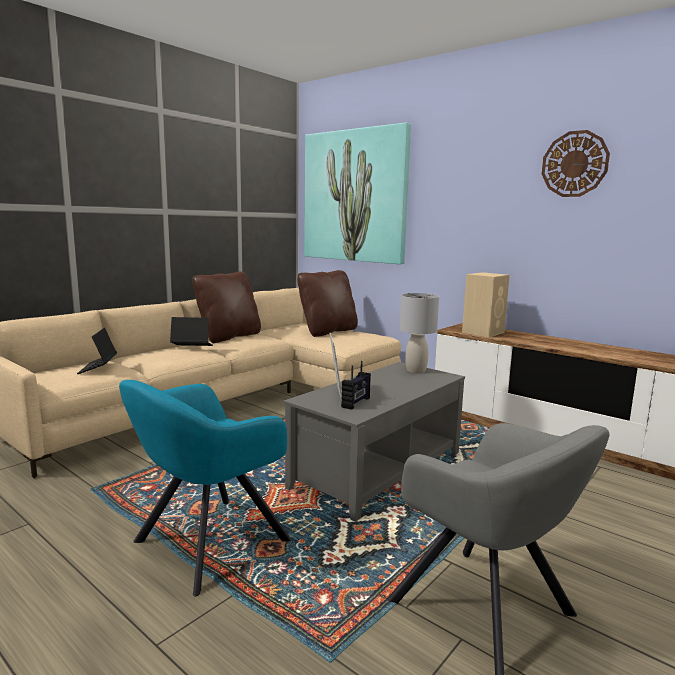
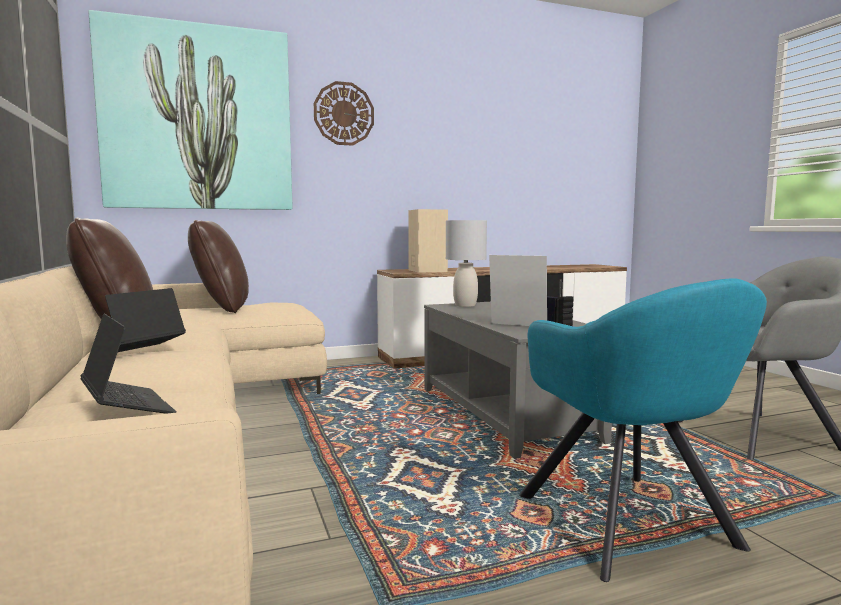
camera: 60 degrees left, 5 degrees down
laptop [77,328,117,374] -> laptop turned 150 degrees counterclockwise [81,314,177,414]
wall clock [542,130,610,197] -> wall clock moved to [314,81,374,146]

